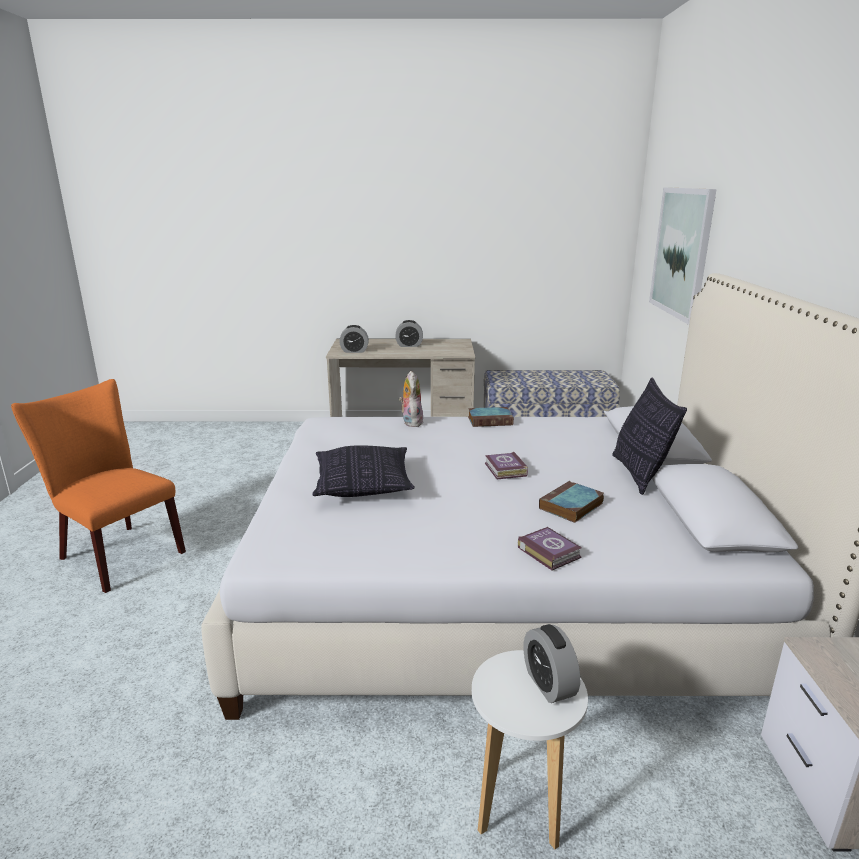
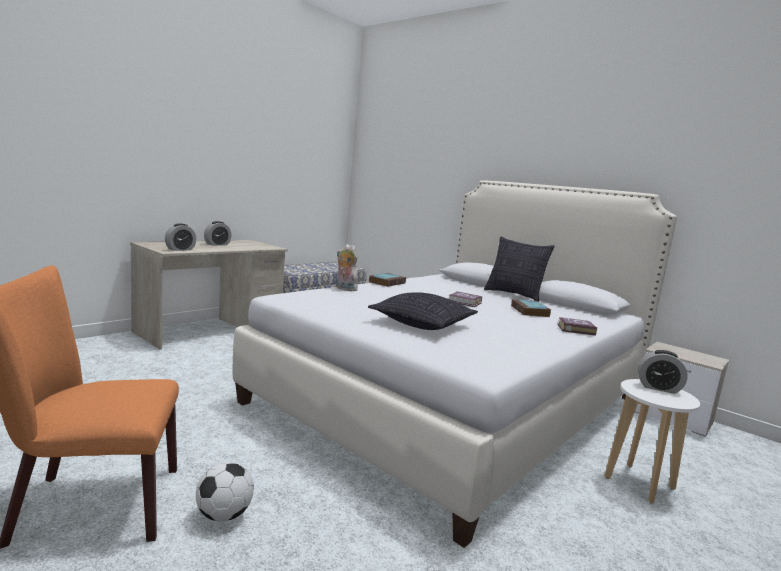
camera: 50 degrees left, 10 degrees down
picture [649,187,717,325] -> none
none -> football [196,462,254,522]

